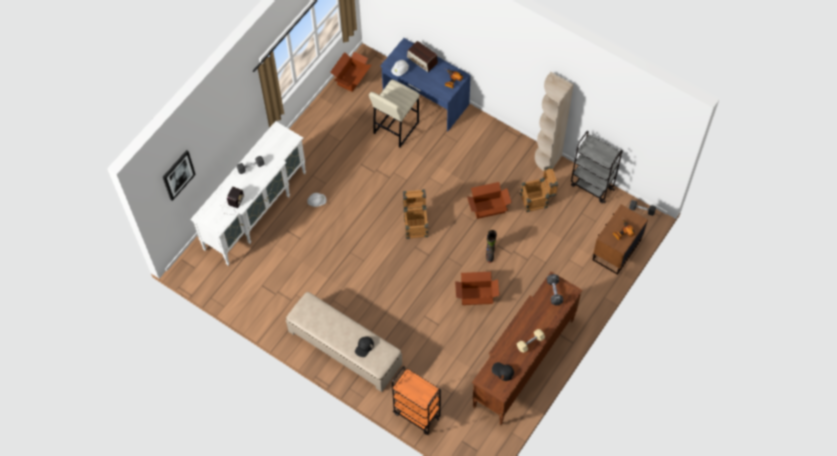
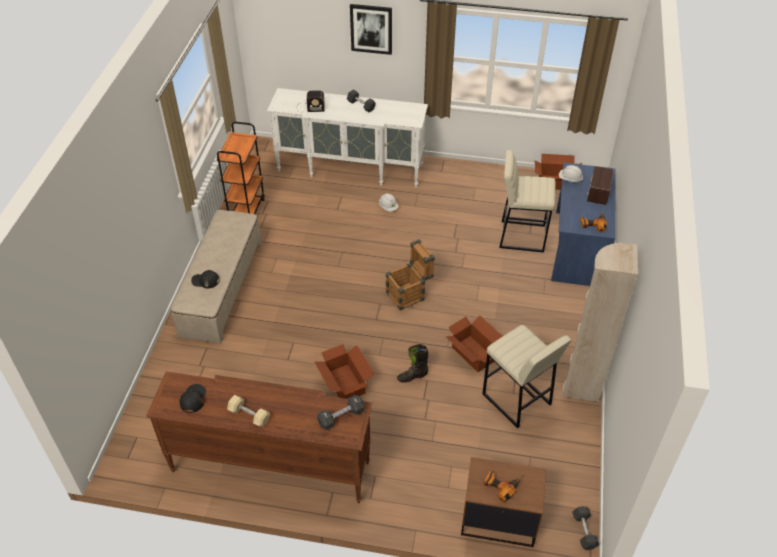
camera: 65 degrees right, 15 degrees down
picture [163,150,196,201] -> picture moved to [350,4,392,55]
orange cart [392,366,441,435] -> orange cart moved to [217,122,265,214]
crate [520,165,558,212] -> beige stool [482,325,572,428]
grey cart [571,131,623,203] -> none

